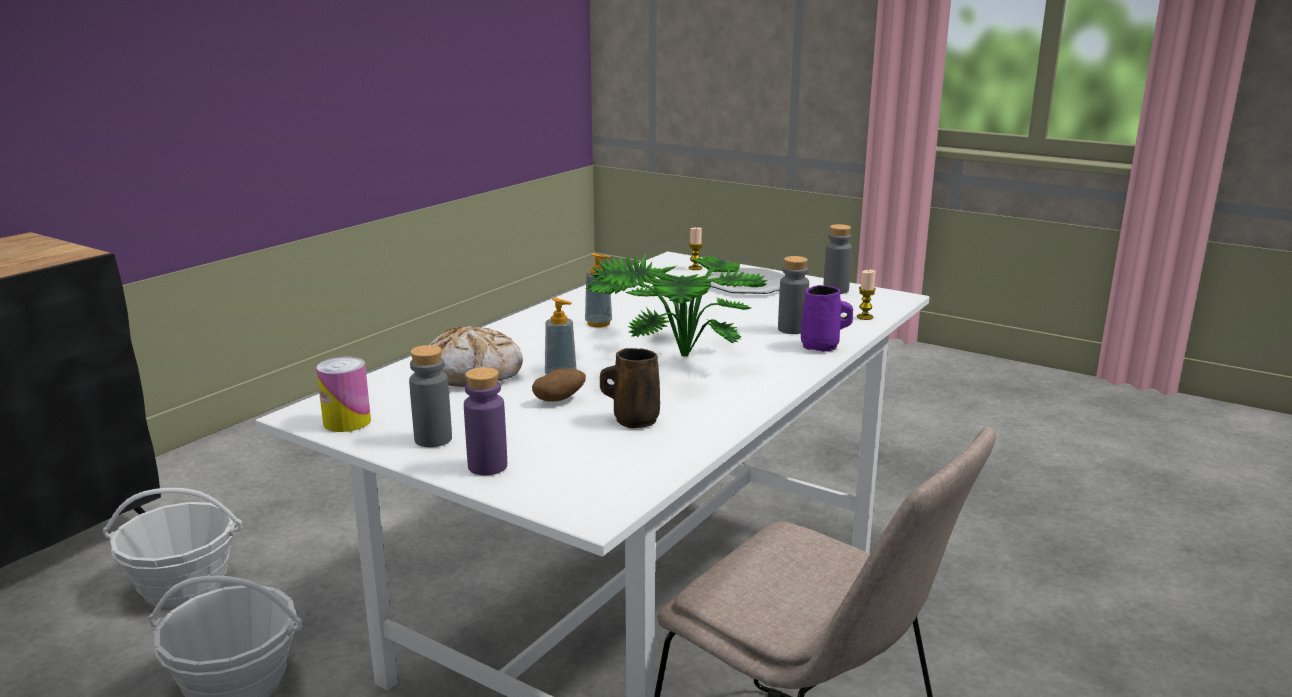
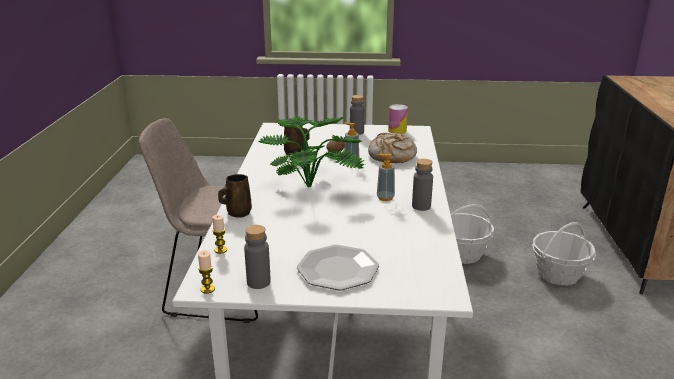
camera: 150 degrees right, 5 degrees up
purple bottle [464,367,507,475] -> none
candle [688,228,703,270] -> candle moved to [198,250,215,294]
grey bottle [778,256,809,334] -> grey bottle moved to [412,159,433,211]
purple mug [801,285,853,352] -> brown mug [218,174,252,218]

